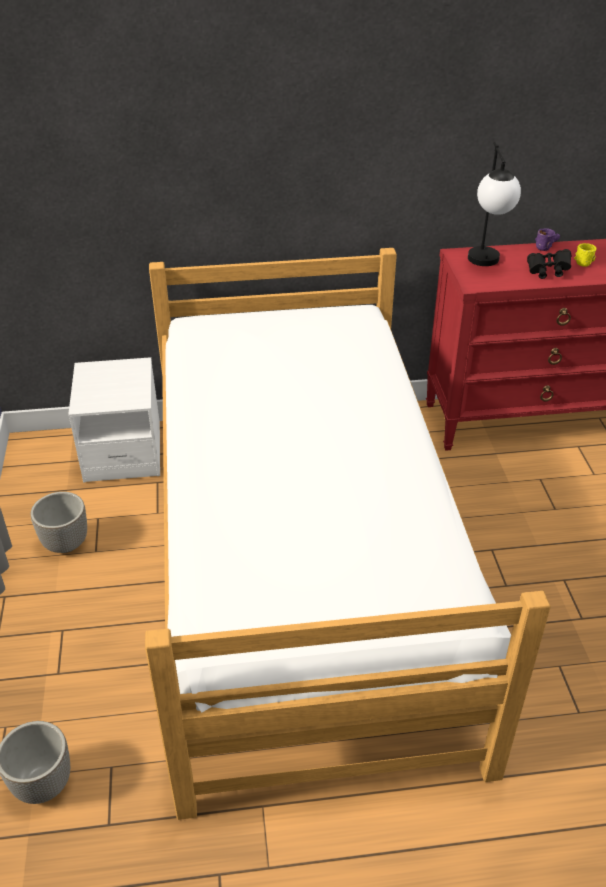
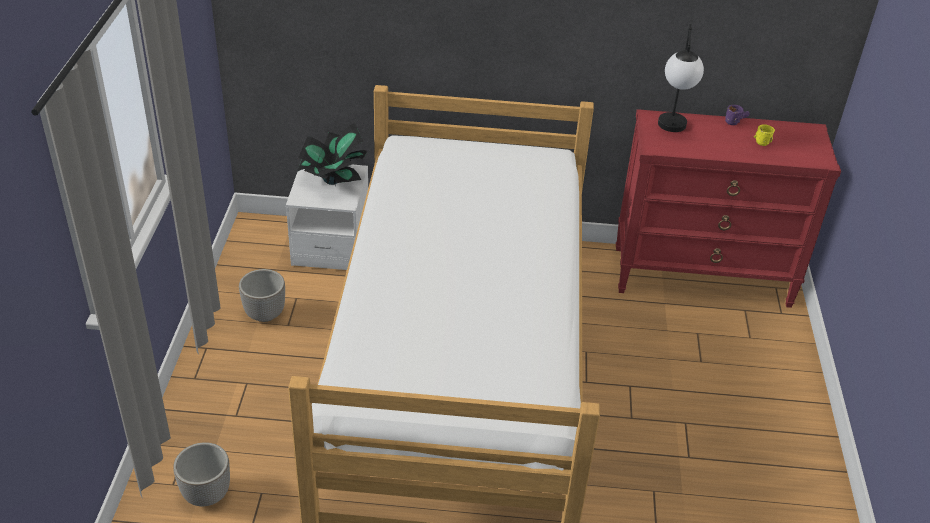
camera: 10 degrees right, 0 degrees up
black binoculars [527,249,572,279] -> none
none -> potted plant [297,123,368,187]

